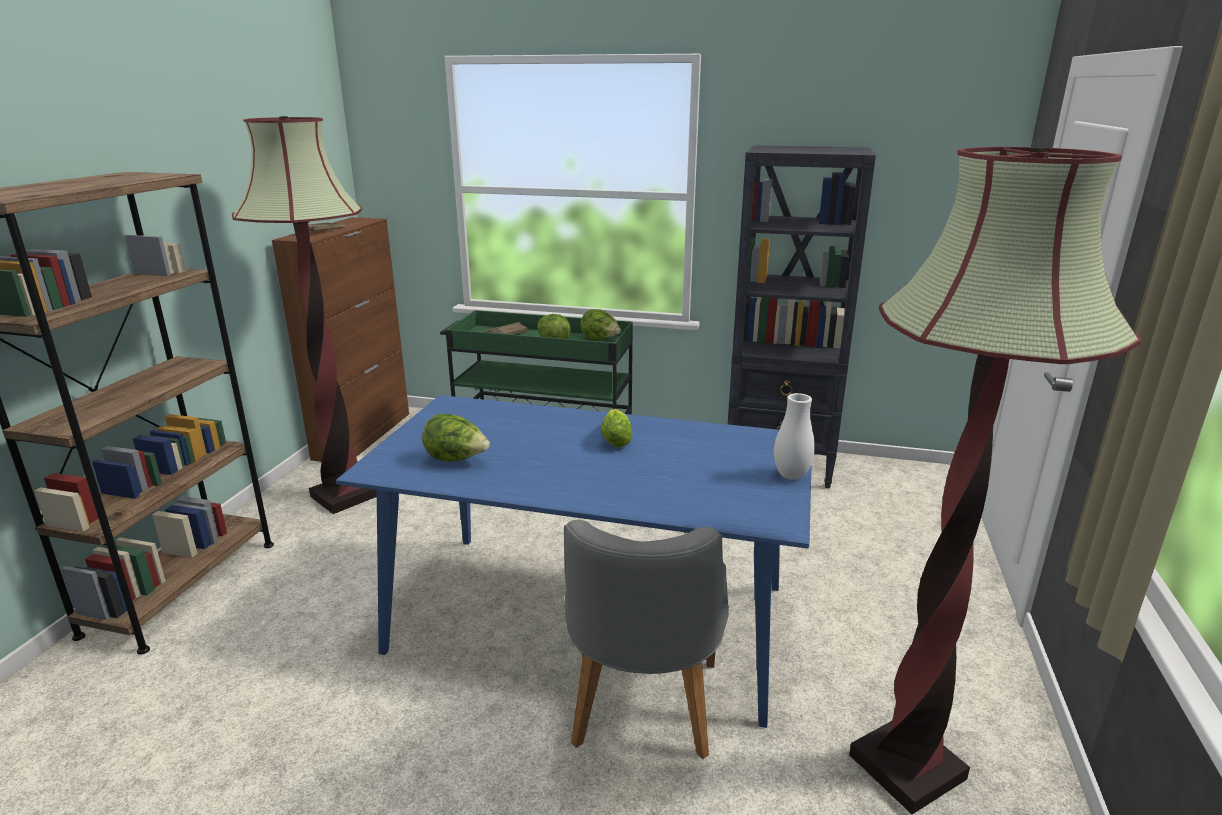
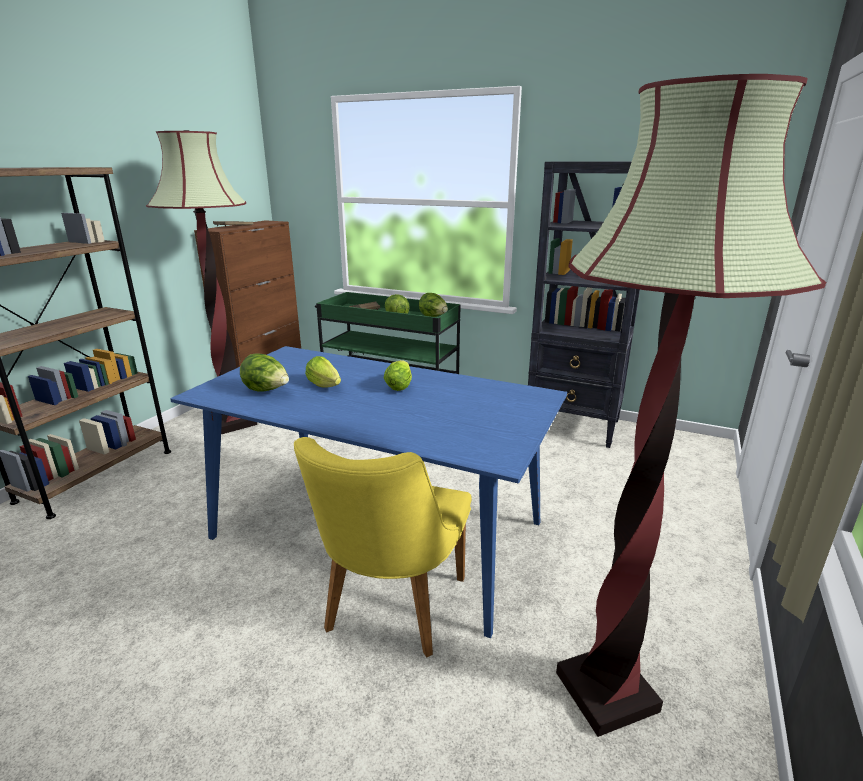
camera: 10 degrees right, 0 degrees up
grey chair [564,520,729,759] -> yellow chair [294,437,472,658]
white vase [774,393,815,480] -> none
none -> lettuce [305,356,341,388]

